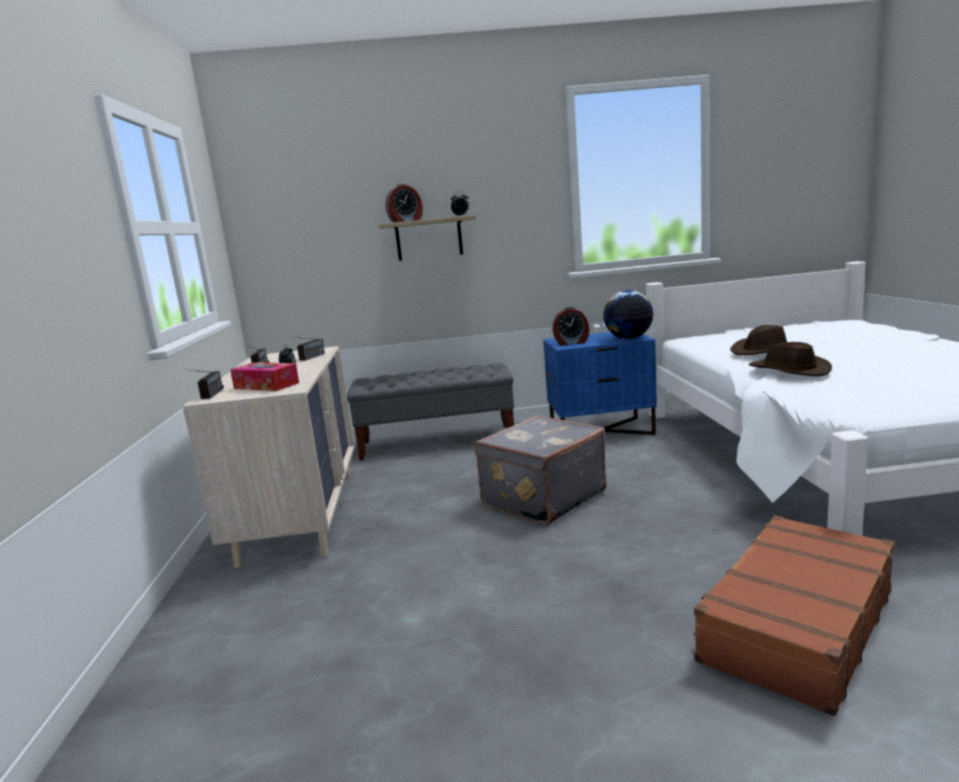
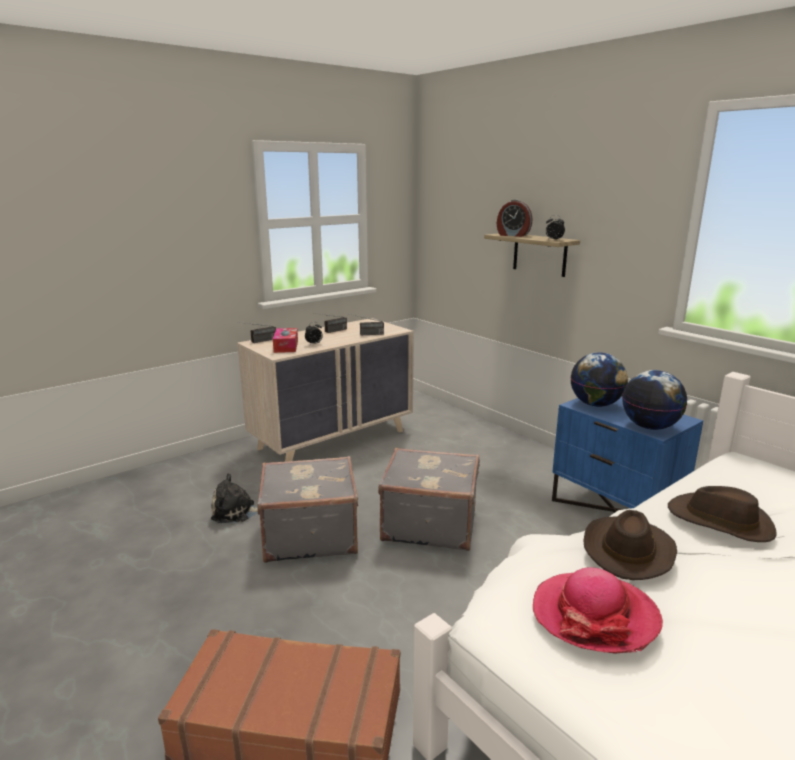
camera: 55 degrees right, 5 degrees up
grey bench [347,363,514,461] -> none
alarm clock [552,307,589,346] -> globe [570,352,628,407]
none -> plush toy [211,473,258,523]
none -> grey suitcase [257,456,358,563]
none -> hat [533,567,663,654]

